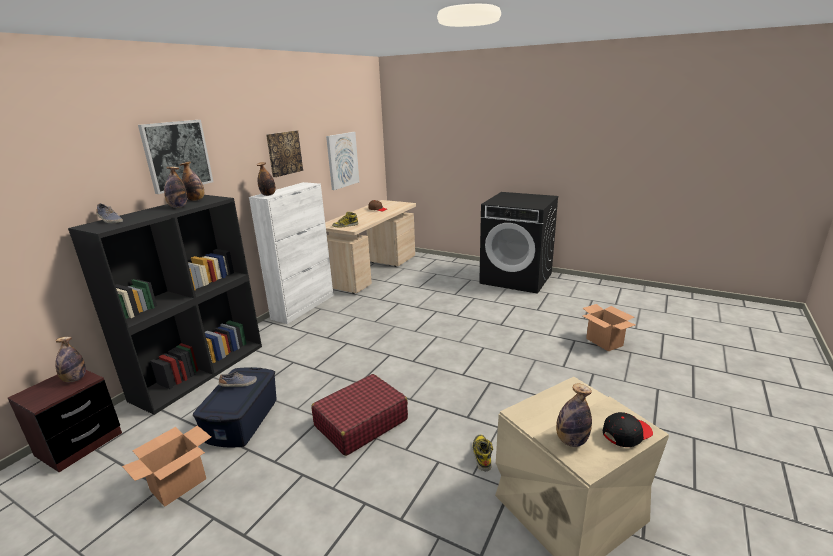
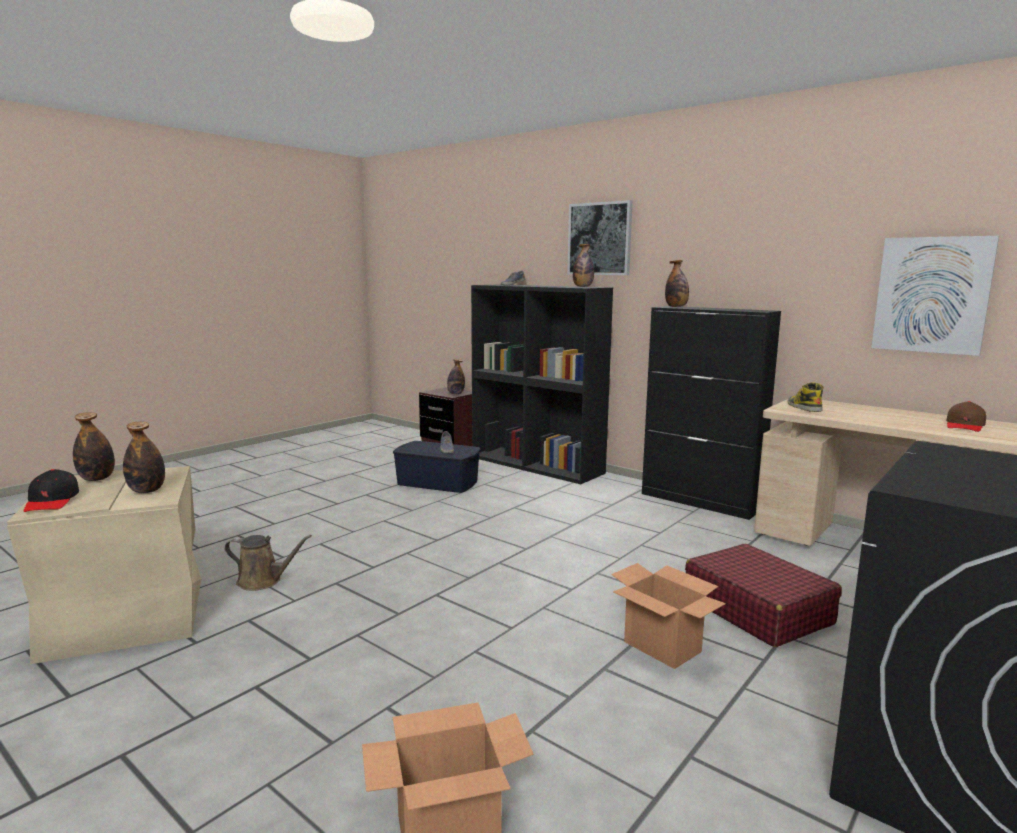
camera: 100 degrees right, 10 degrees down
cardboard box [122,425,211,506] -> cardboard box moved to [611,563,726,669]
bottle [164,167,187,208] -> bottle moved to [123,422,165,493]
white cabinet [249,182,334,324] -> black cabinet [642,306,781,520]
picture [266,131,303,177] -> none
red suitcase [311,374,408,456] -> red suitcase moved to [685,544,842,647]
boot [473,434,493,471] -> brown watering can [225,535,312,591]

